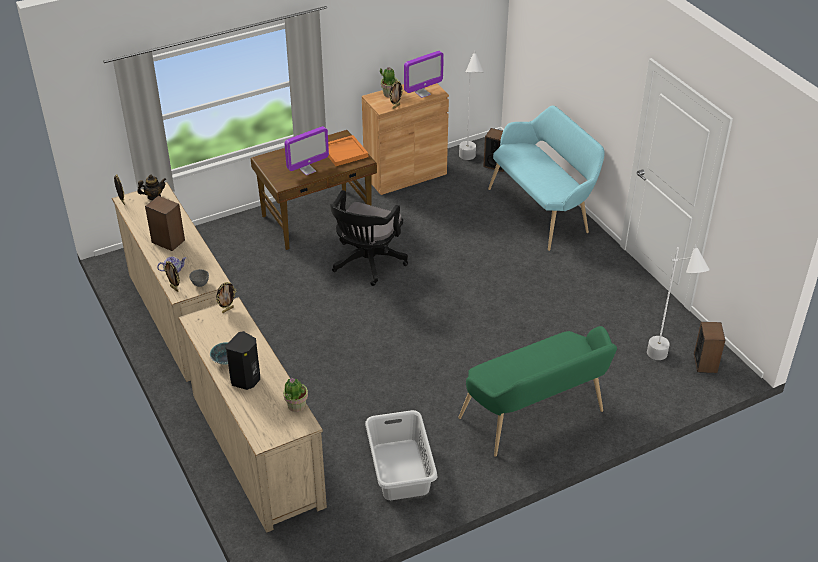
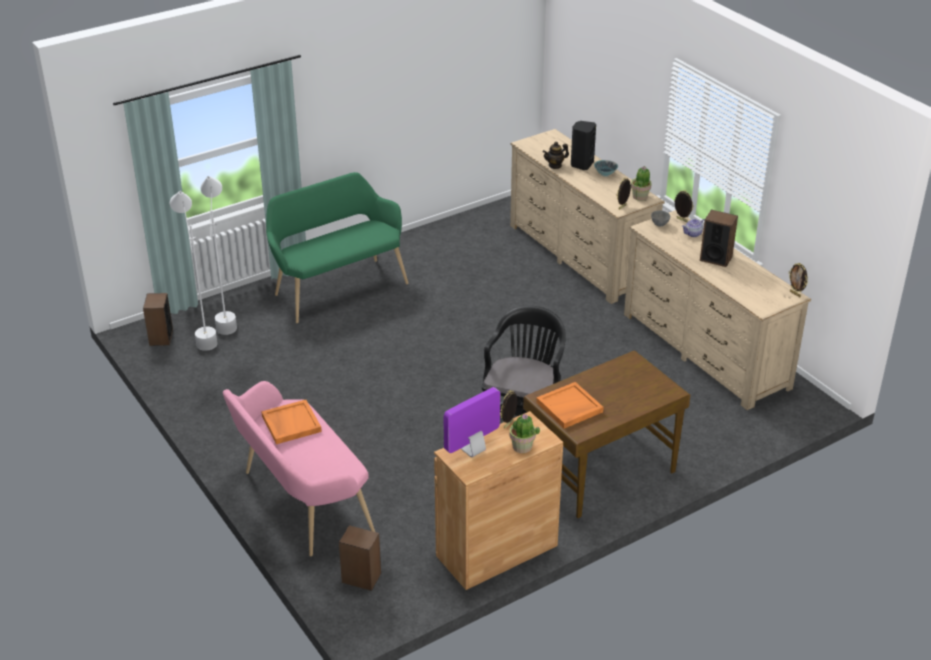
camera: 175 degrees right, 5 degrees down
teapot [137,175,166,200] -> teapot moved to [543,142,569,169]
potted plant [283,378,308,412] -> potted plant moved to [631,166,652,201]
monitor [285,126,329,175] -> none
grey laundry basket [365,410,437,500] -> none
white floor lamp [459,51,484,160] -> white floor lamp moved to [201,176,237,335]
turquoise bench [488,105,604,251] -> pink bench [223,381,375,556]
none -> orange tray [261,400,322,444]

